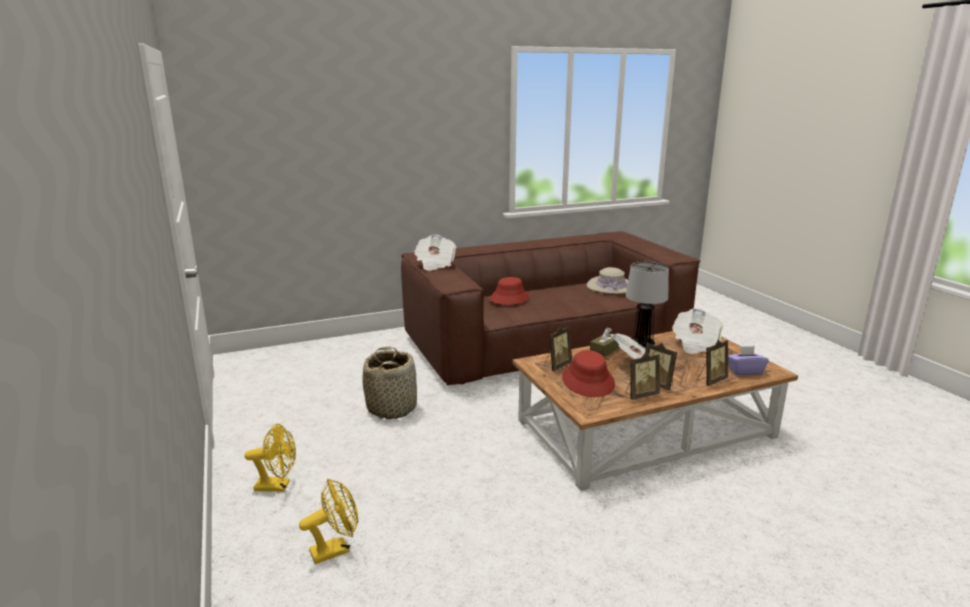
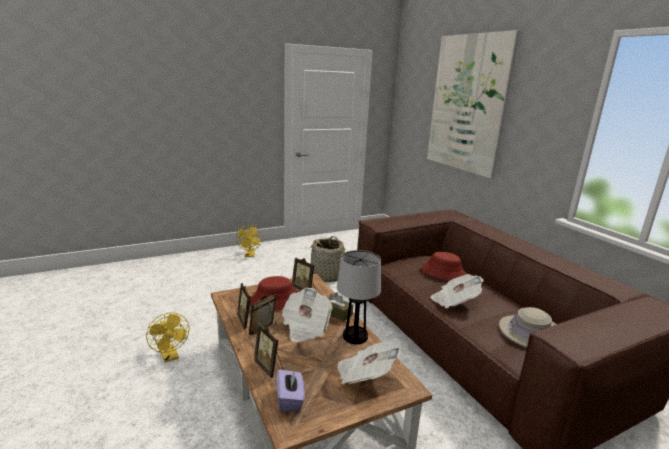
camera: 85 degrees right, 0 degrees up
yellow fan [299,478,358,564] -> yellow fan moved to [146,312,189,362]
newspaper [414,235,456,271] -> newspaper moved to [431,274,484,308]
none -> picture [427,30,520,179]

